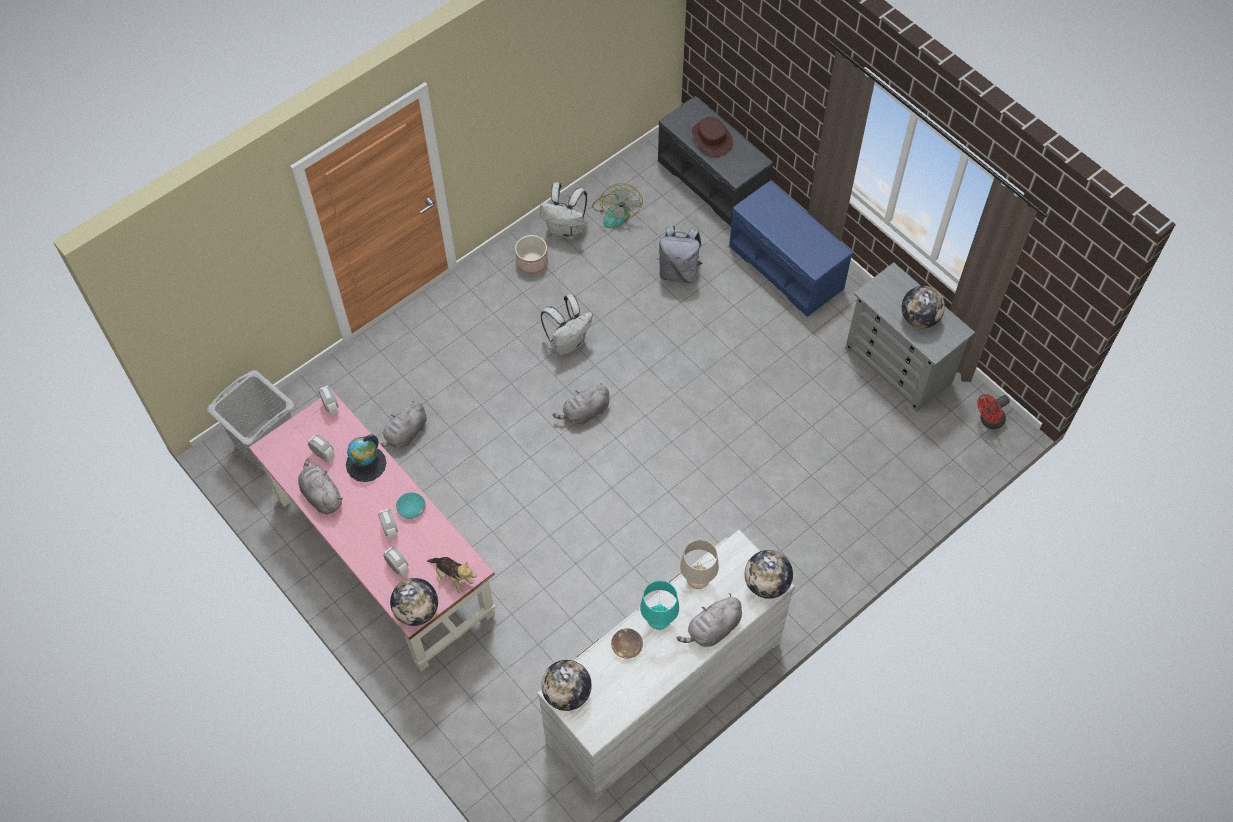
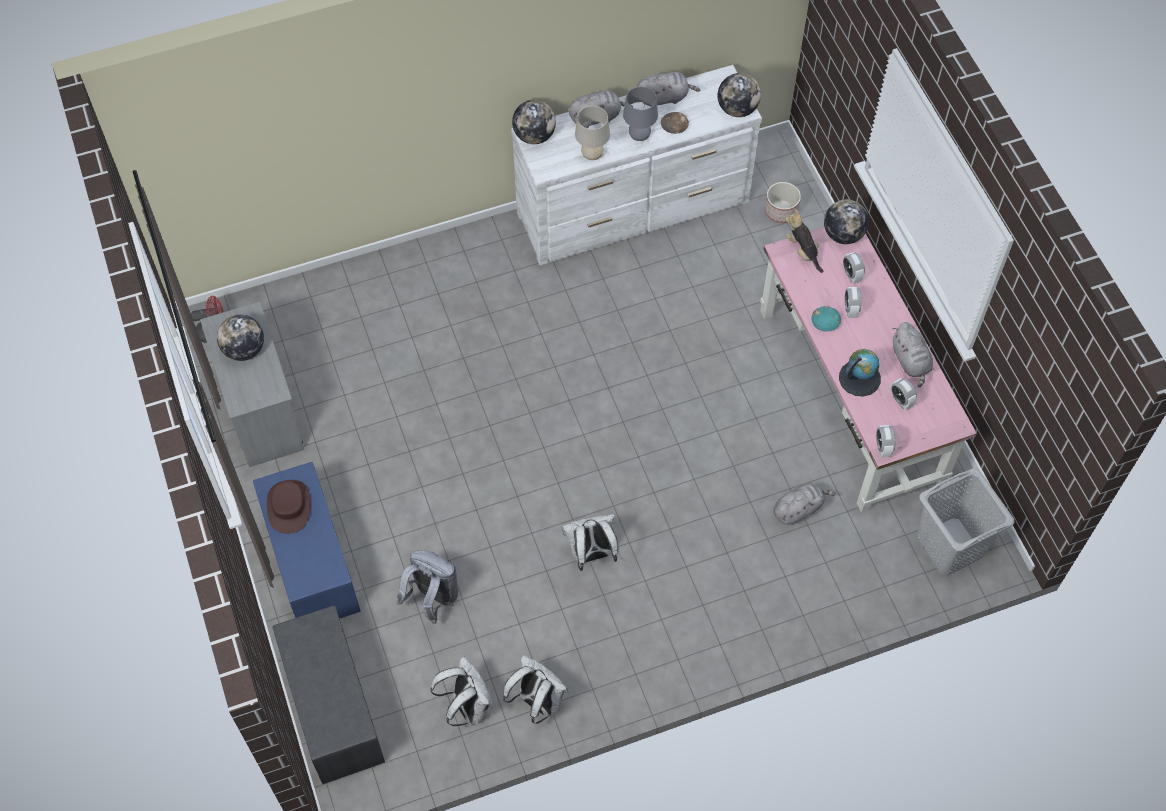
camera: 160 degrees left, 0 degrees up
planter [515,235,548,274] -> planter moved to [765,182,801,223]
grey plush toy [553,383,610,425] -> grey plush toy moved to [637,72,701,107]
fan [592,184,643,228] -> white backpack [430,657,493,726]
turquoise table lamp [640,580,679,630] -> grey table lamp [623,87,658,141]
brown hat [692,117,733,157] -> brown hat moved to [267,480,311,534]

